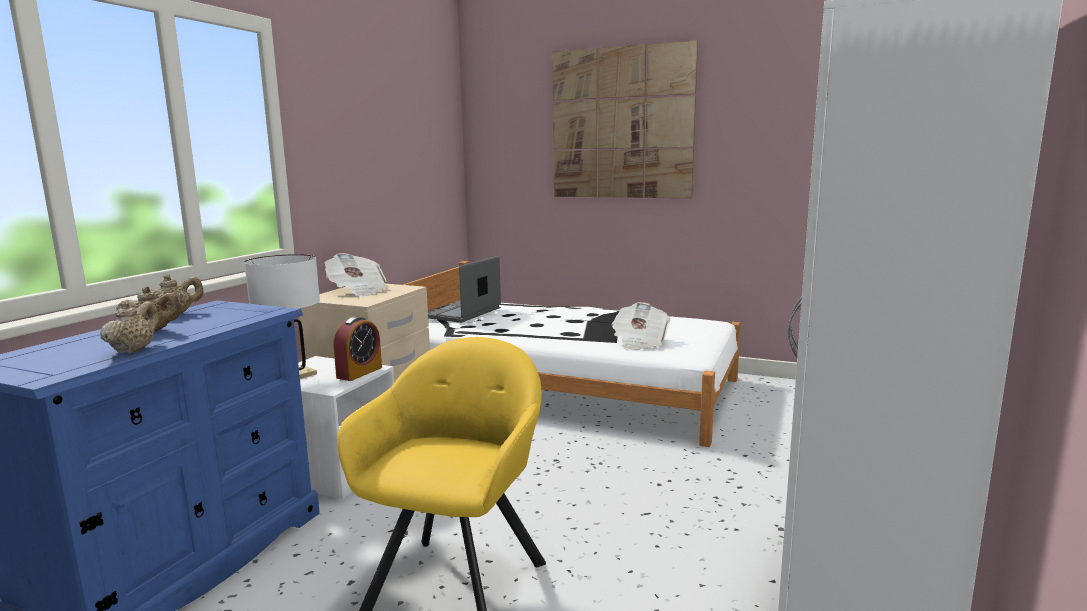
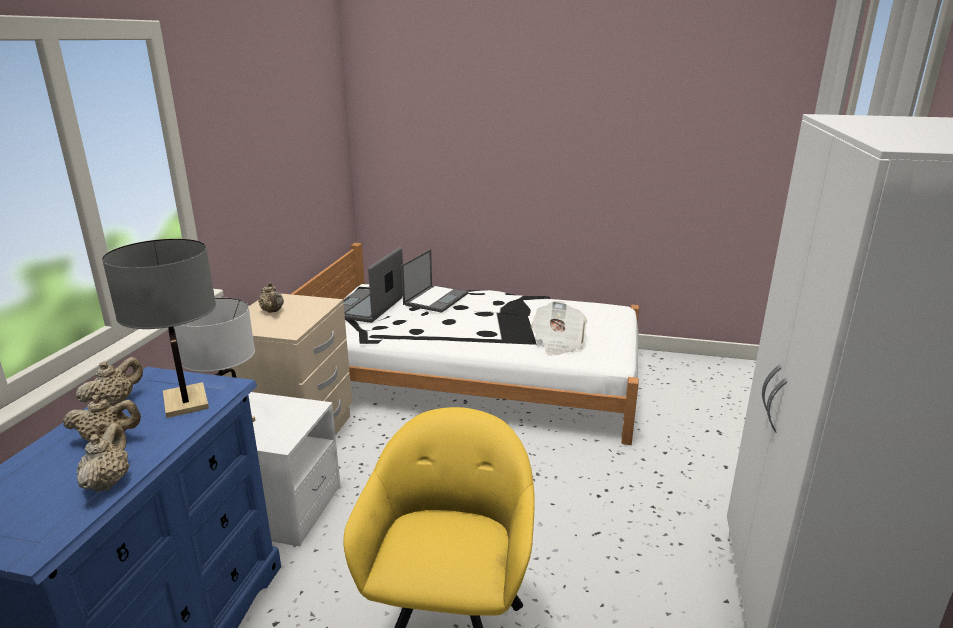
camera: 10 degrees left, 10 degrees up
newspaper [324,253,388,297] -> beige teapot [258,282,284,313]
alarm clock [334,316,382,381] -> none
picture [552,40,698,198] -> none
none -> grey table lamp [102,239,216,418]
none -> laptop [401,249,468,313]

